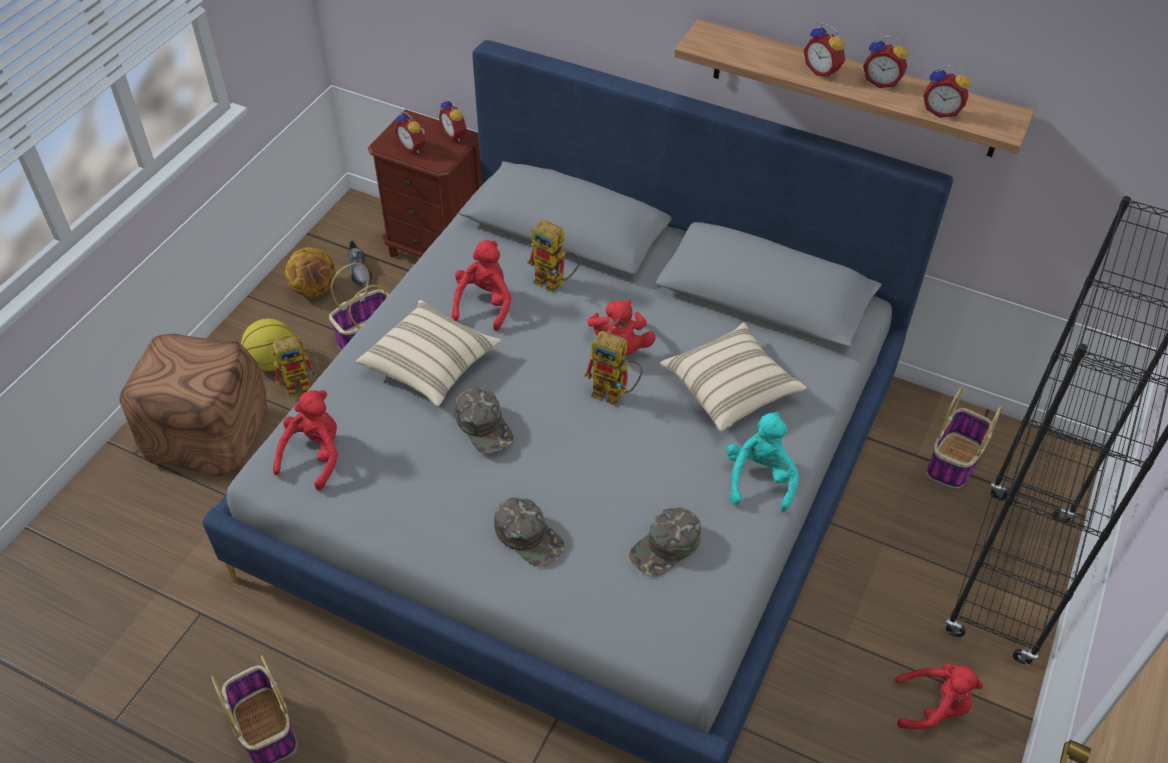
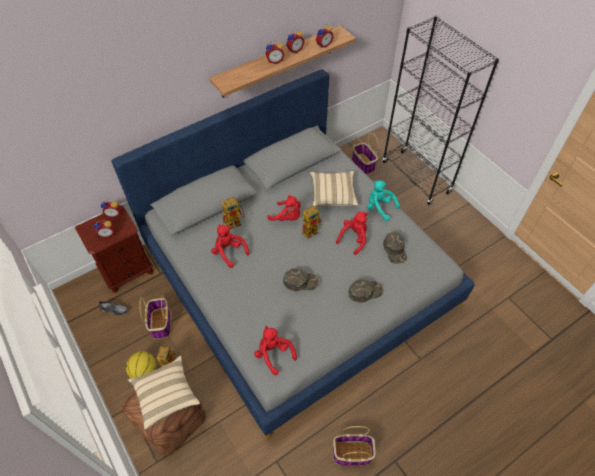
camera: 60 degrees left, 5 degrees up
basketball [285,247,335,297] -> none
beige pillow [356,300,501,406] -> beige pillow moved to [128,355,200,430]
red plush toy [895,662,983,730] -> red plush toy moved to [336,212,367,255]

